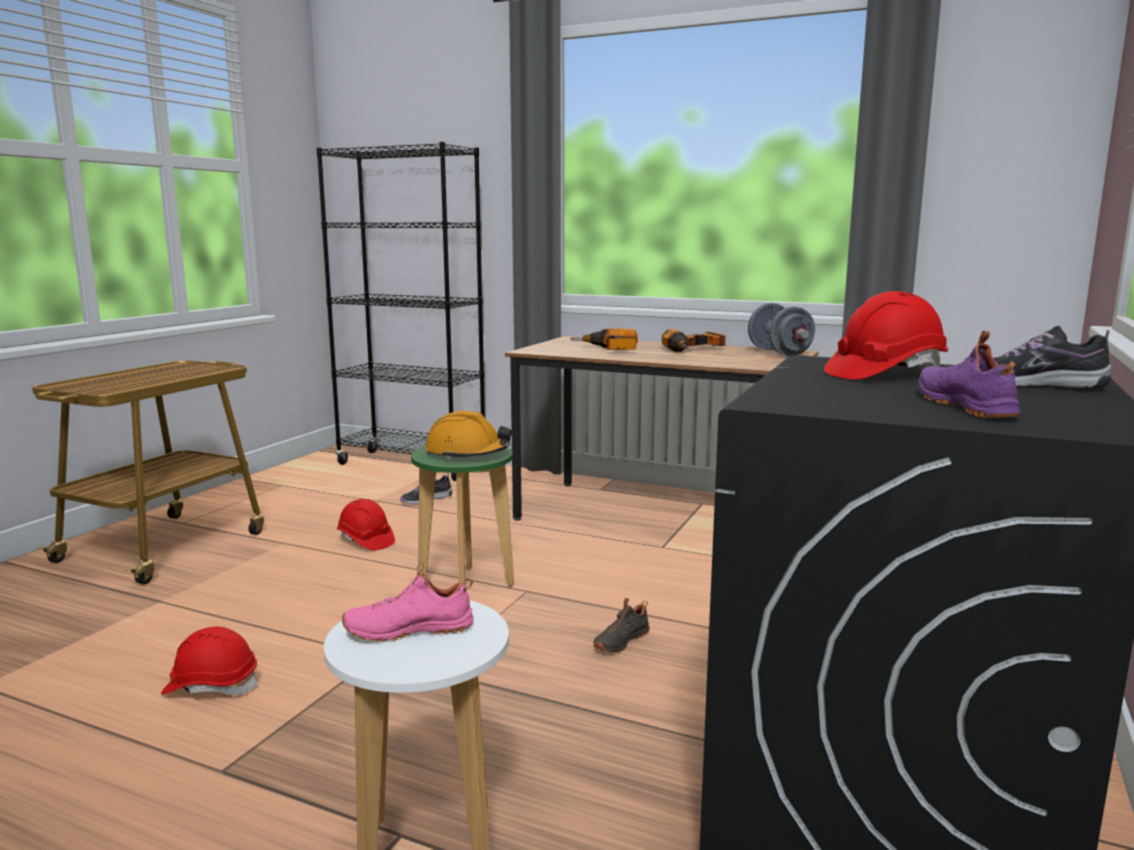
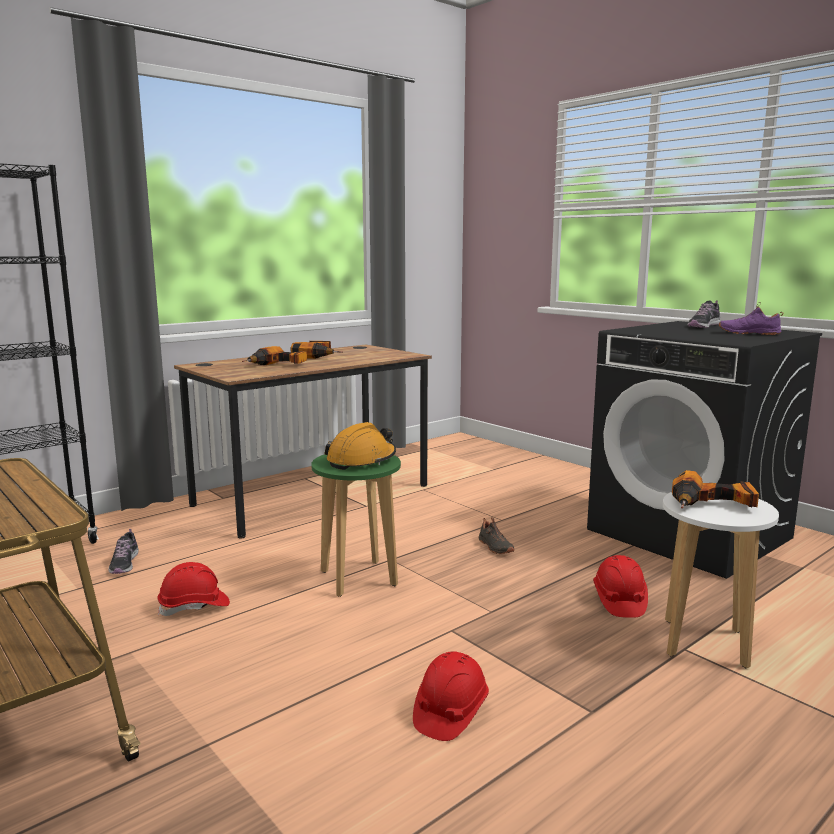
camera: 65 degrees left, 0 degrees up
pink shoe [342,562,474,642] -> power drill [672,470,759,508]
grey dumbbell [748,303,815,356] -> none
red hard hat [824,291,948,380] -> red hard hat moved to [593,555,648,618]

